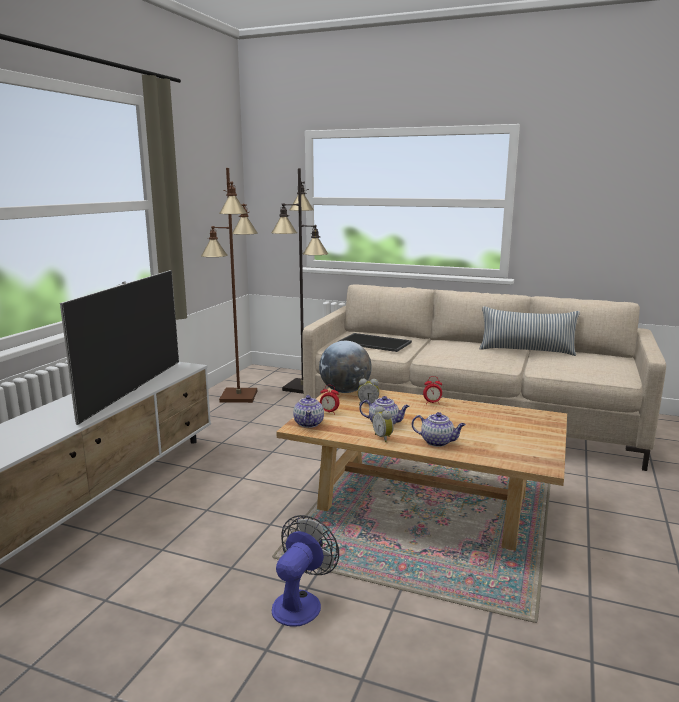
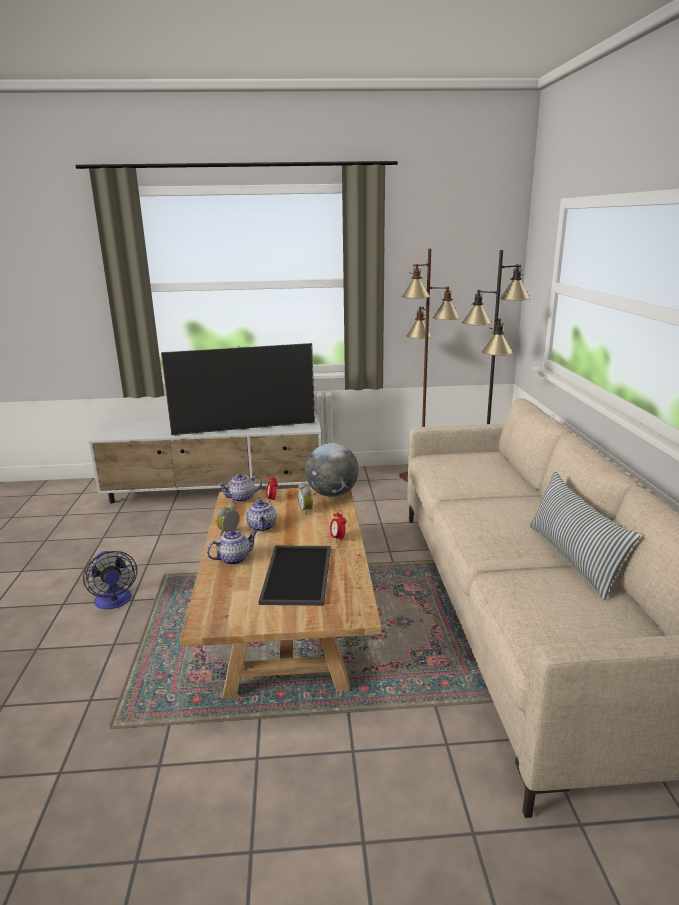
camera: 65 degrees right, 5 degrees up
fan [272,515,339,627] -> fan turned 60 degrees clockwise [83,551,137,609]
tray [337,333,412,352] -> tray moved to [259,545,331,606]
teapot [412,412,466,447] -> teapot turned 120 degrees counterclockwise [207,530,258,565]

